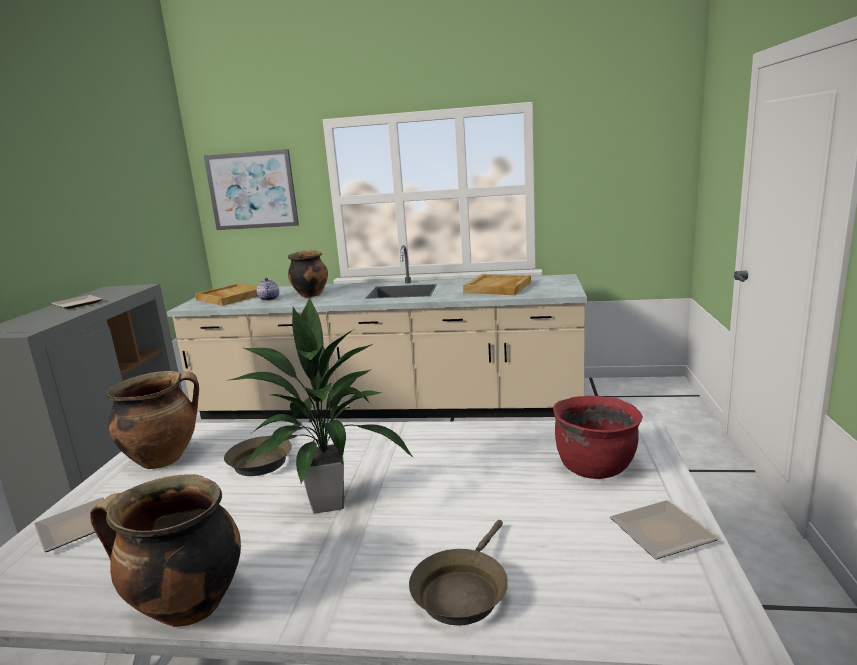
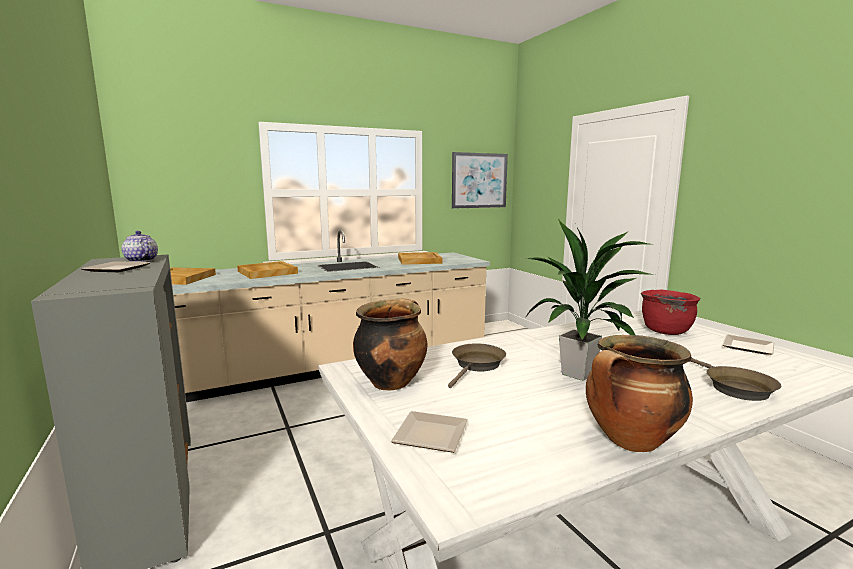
camera: 35 degrees left, 5 degrees down
picture [204,149,299,230] -> picture moved to [452,152,508,209]
brown frying pan [224,421,302,476] -> brown frying pan turned 135 degrees counterclockwise [448,344,506,388]
teapot [256,278,279,301] -> teapot moved to [122,231,158,262]
cooking pot [288,250,328,297] -> beige tray [237,261,298,279]

